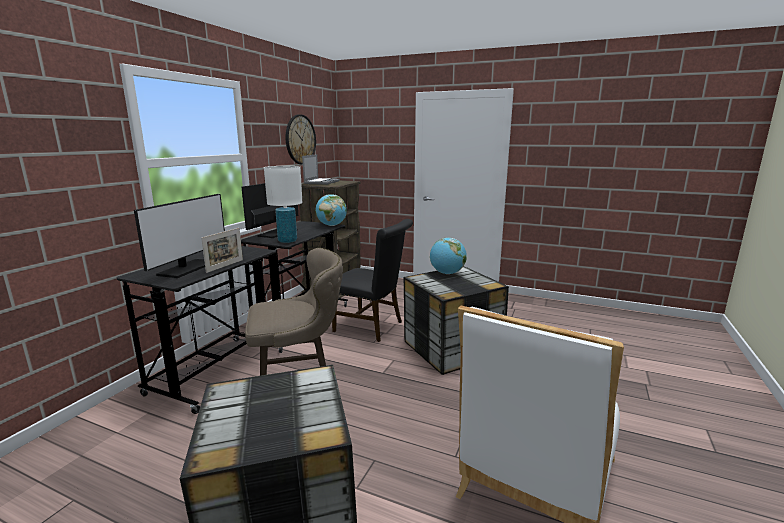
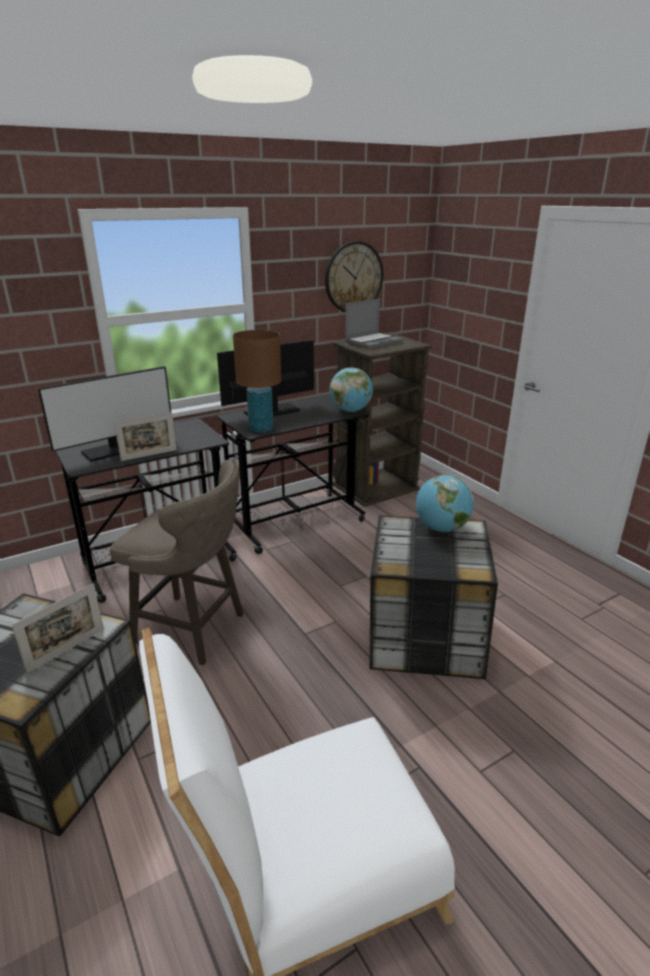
camera: 35 degrees right, 10 degrees up
white table lamp [264,166,302,243] -> brown table lamp [233,330,281,432]
black chair [332,219,413,342] -> none
none -> picture frame [12,583,104,673]

